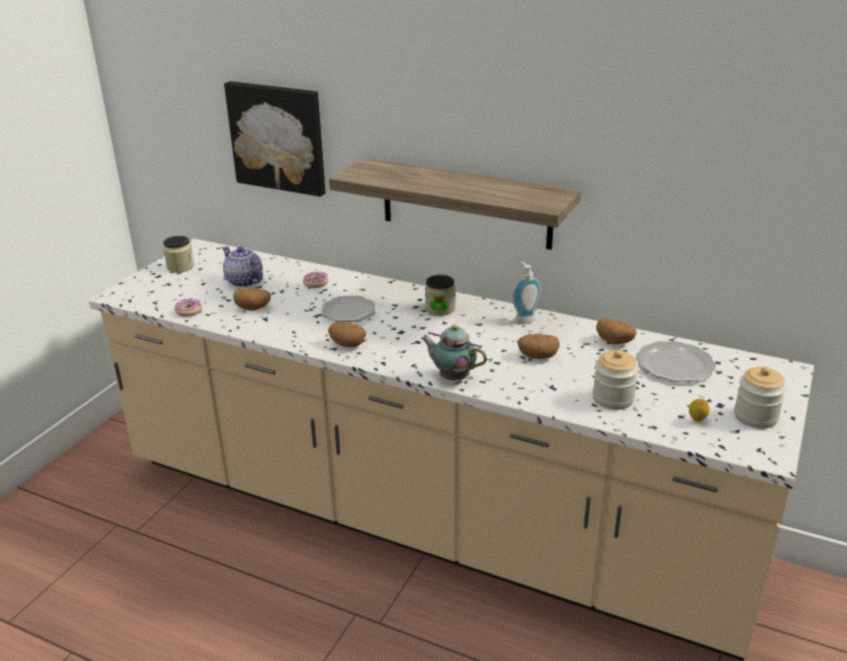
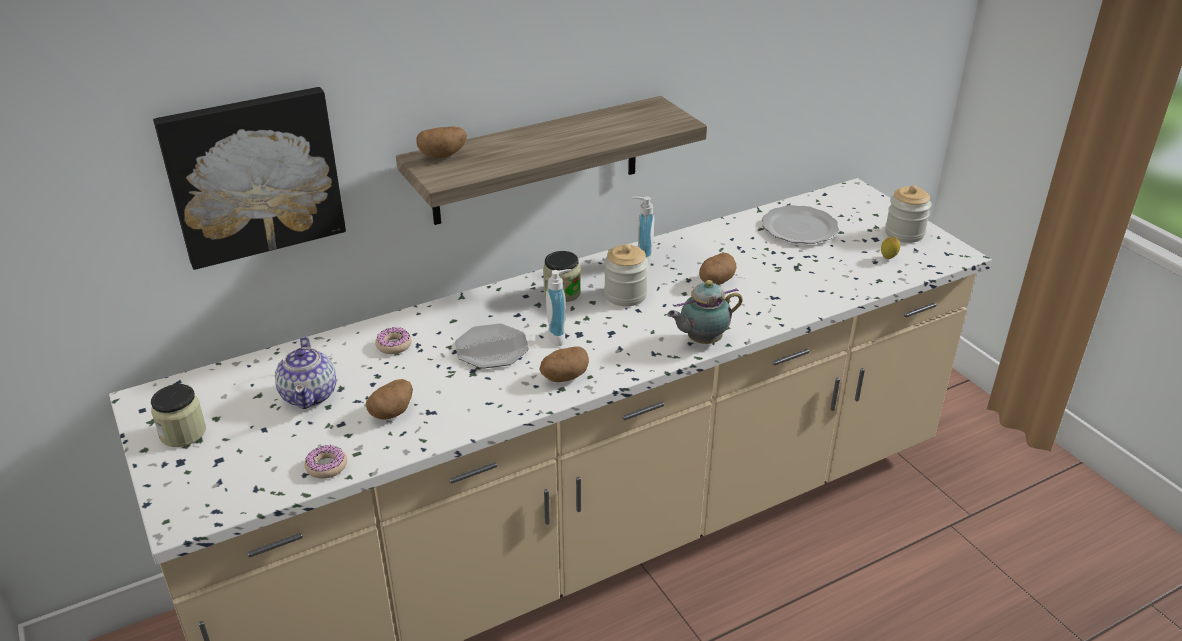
camera: 55 degrees left, 5 degrees up
teapot [222,246,263,287] -> teapot turned 90 degrees counterclockwise [275,337,336,409]
jar [593,350,638,410] -> jar moved to [604,244,648,306]
potato [596,318,637,344] -> potato moved to [416,126,467,158]
none -> soap dispenser [546,269,572,346]

